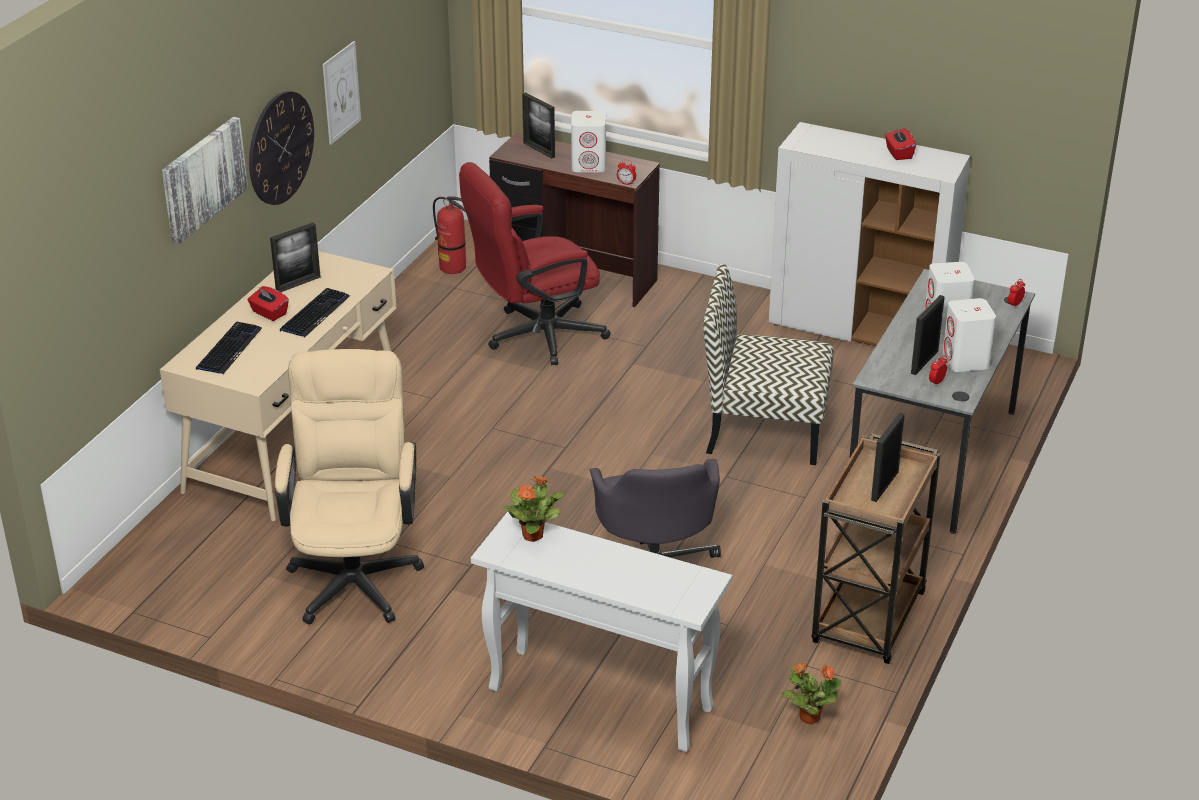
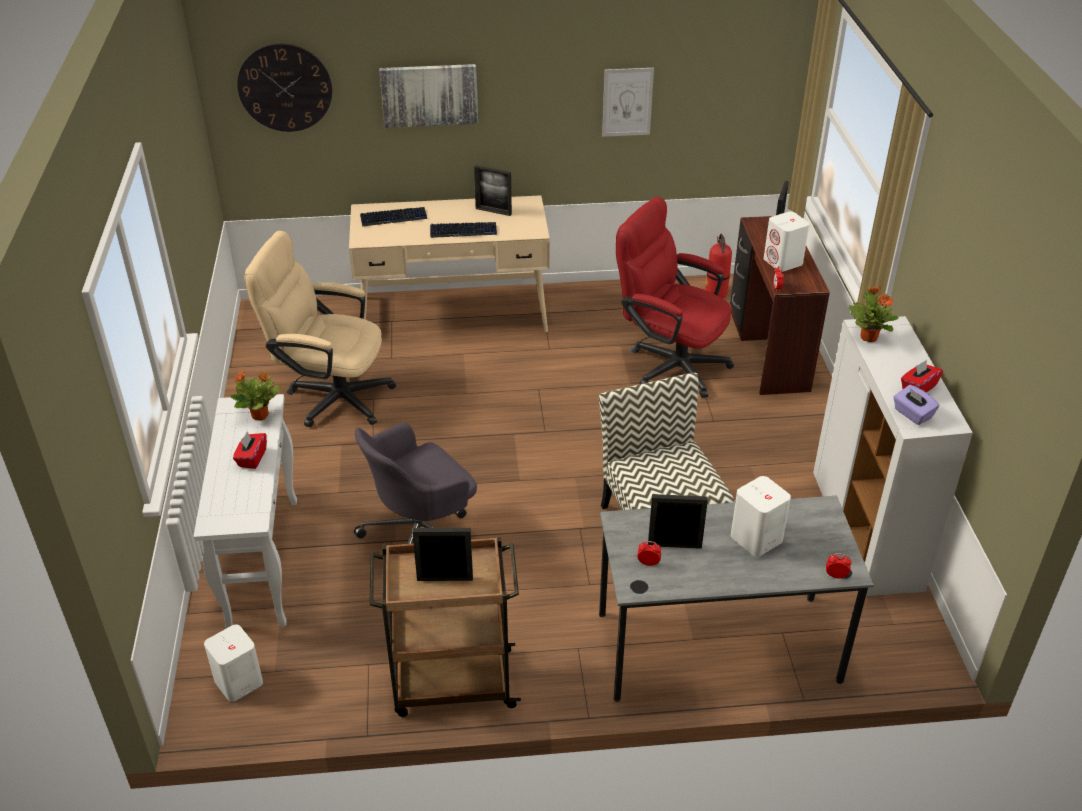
camera: 60 degrees right, 5 degrees up
red tissue box [248,286,289,321] -> red tissue box moved to [233,431,267,469]
wall clock [249,91,314,205] -> wall clock moved to [237,43,332,132]
beige office chair [275,349,424,624] -> beige office chair turned 135 degrees counterclockwise [244,231,396,427]
potted plant [781,662,842,724] -> potted plant moved to [849,287,899,342]
white speaker [942,298,996,372] -> white speaker moved to [204,625,263,702]
none -> purple tissue box [893,385,939,425]

